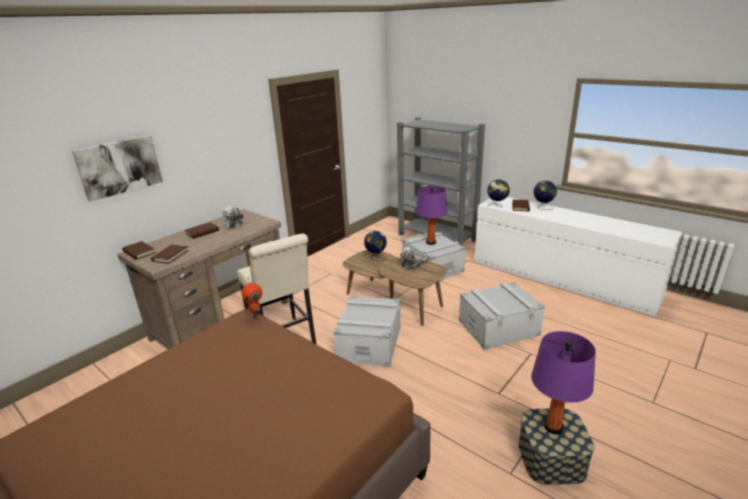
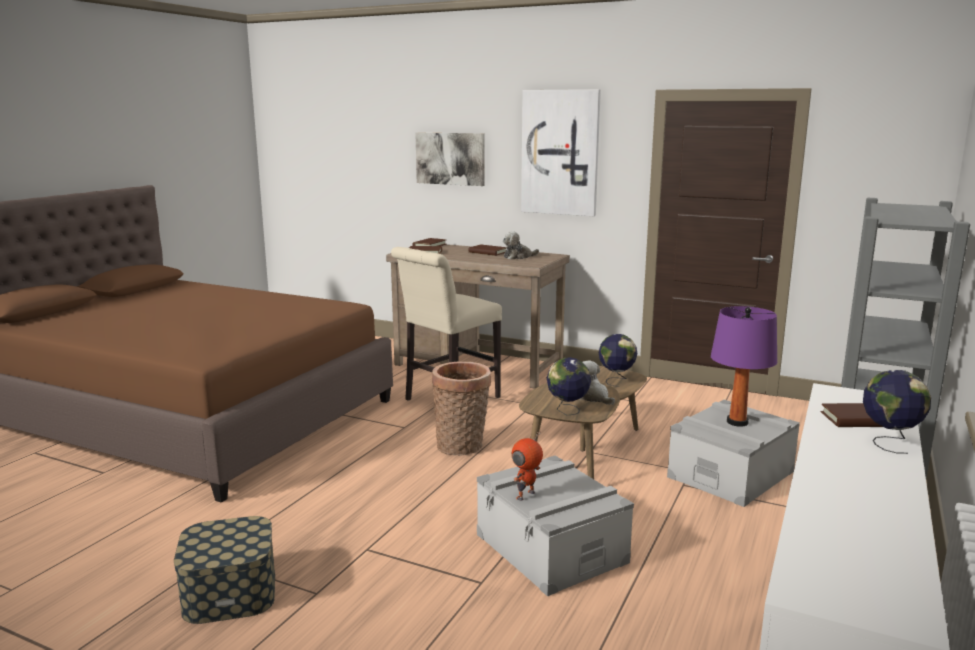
camera: 75 degrees right, 10 degrees down
toy robot [242,278,262,322] -> toy robot moved to [512,431,543,501]
grey storage box [334,296,401,367] -> basket [432,362,491,456]
globe [488,179,510,207] -> globe moved to [547,357,591,415]
purple table lamp [531,331,596,435] -> none
none -> picture [521,89,601,216]

